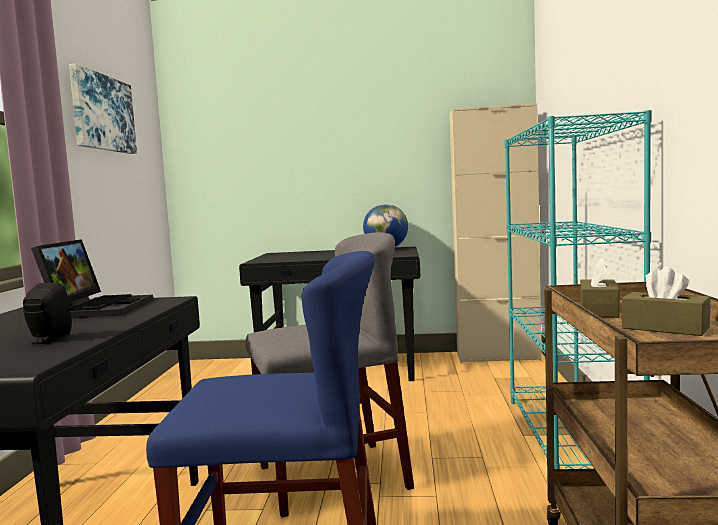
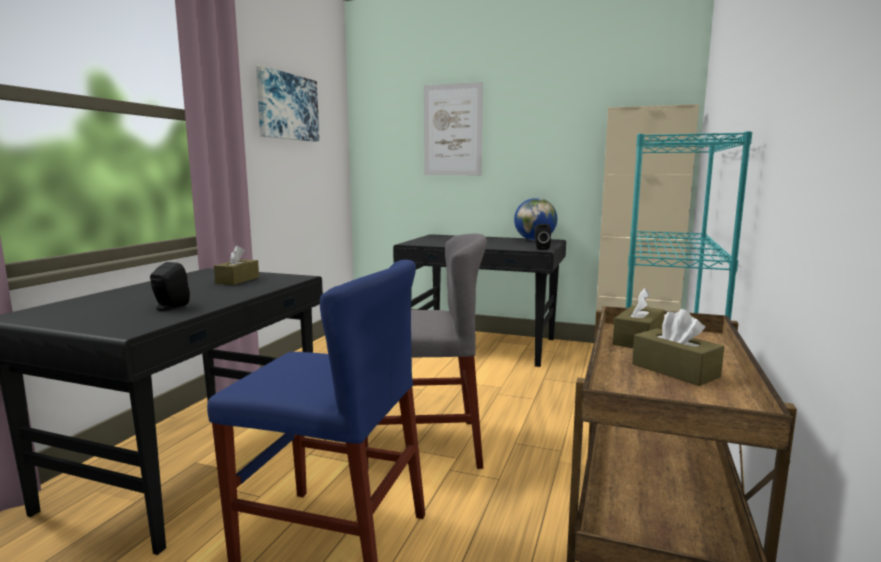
camera: 15 degrees right, 5 degrees up
laptop [31,239,153,318] -> brown tissue box [214,246,259,285]
none -> picture [424,82,483,175]
none -> black speaker [535,224,551,250]

